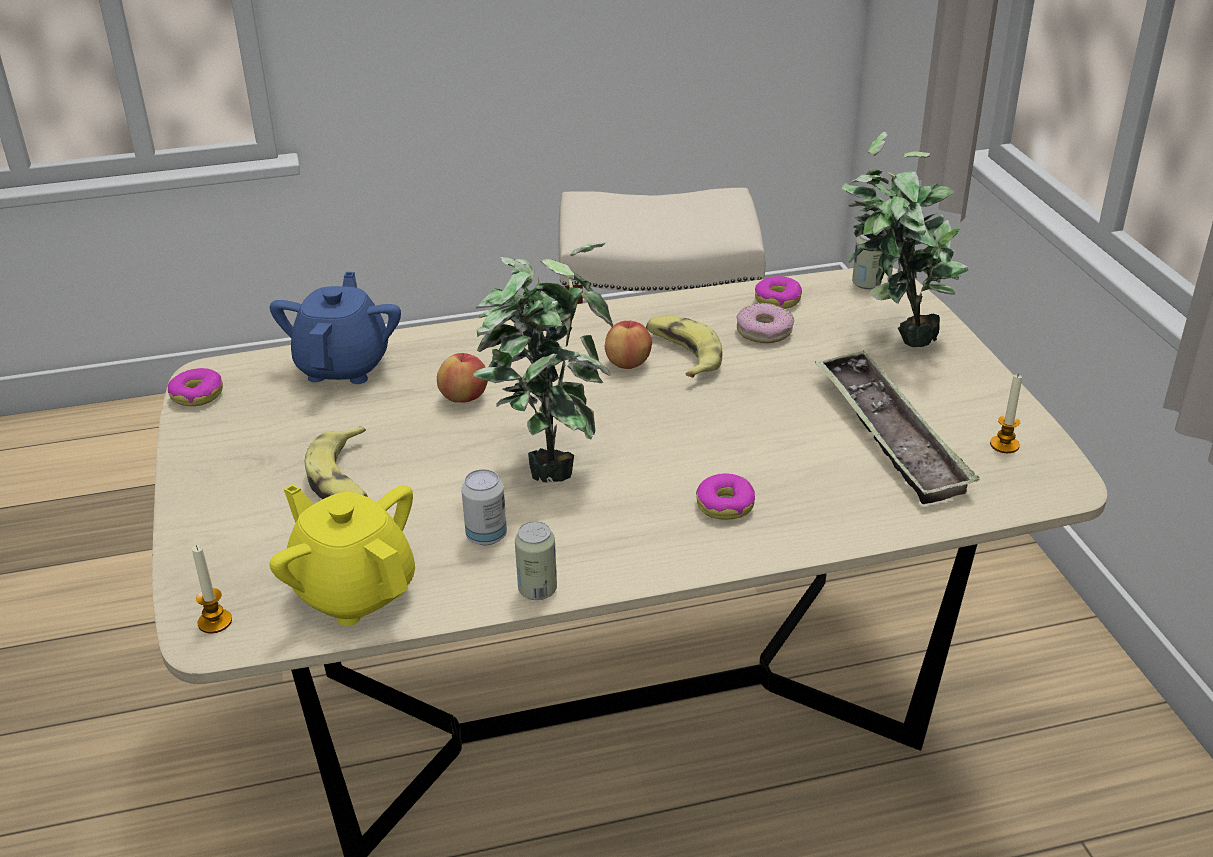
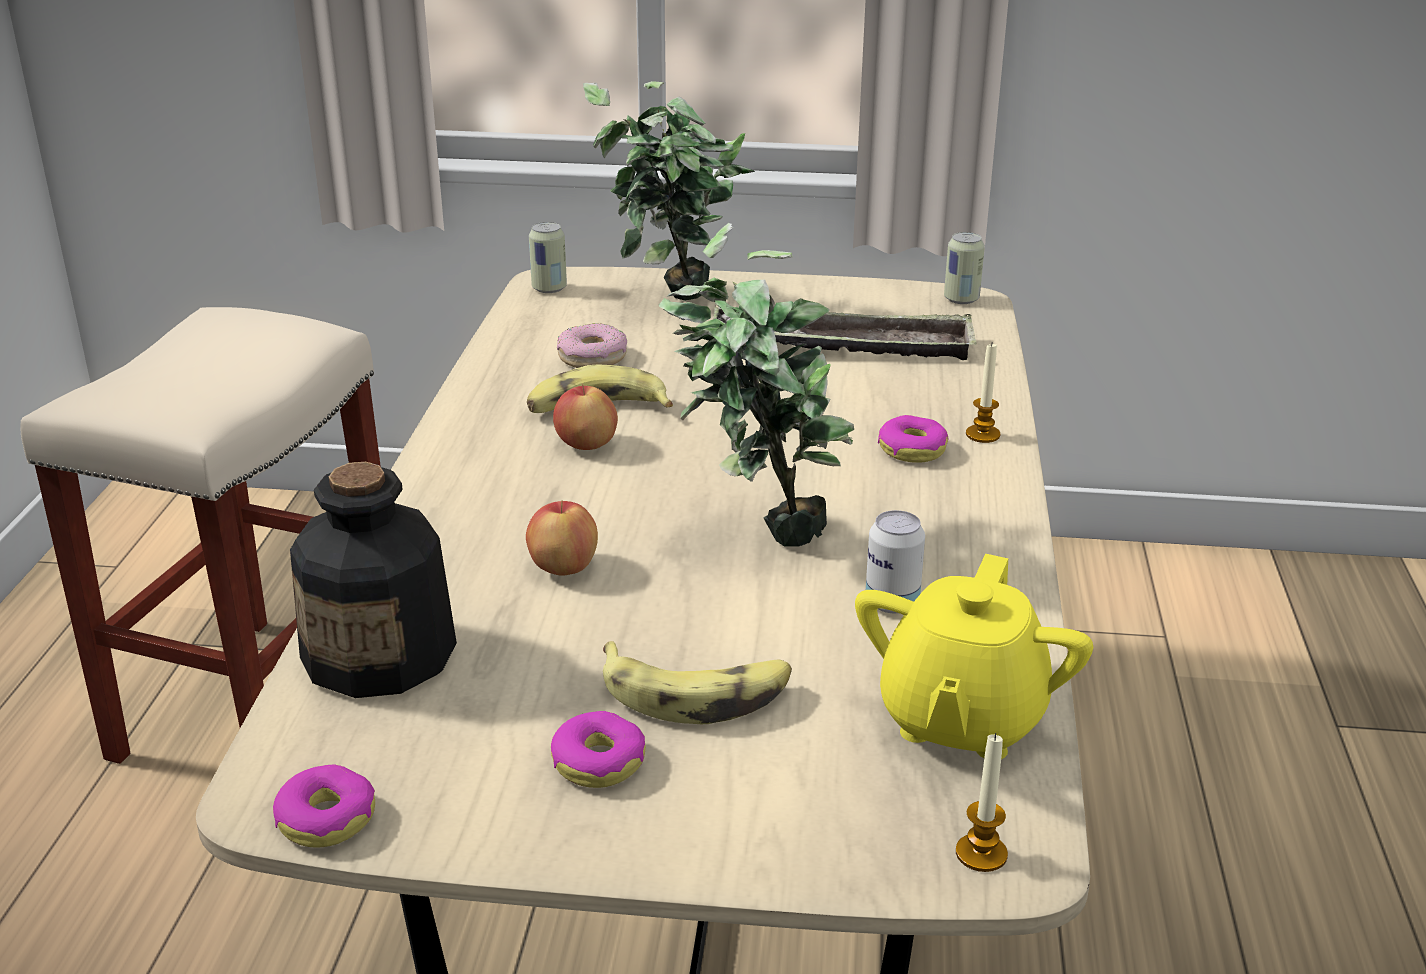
camera: 70 degrees left, 5 degrees down
blue teapot [270,272,401,384] -> bottle [290,462,457,698]
yellow teapot [270,484,415,626] -> yellow teapot turned 45 degrees counterclockwise [855,553,1093,759]
can [515,521,557,600] -> can moved to [944,232,985,304]
donut [755,276,802,309] -> donut moved to [551,711,646,788]
candle [990,373,1022,453] -> candle moved to [966,344,1000,443]

